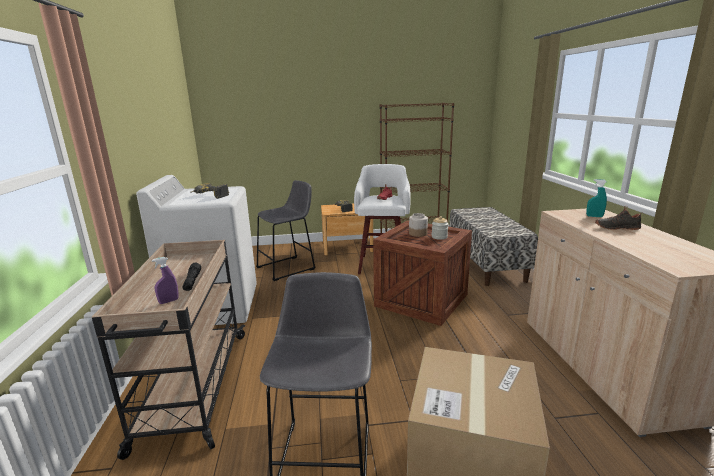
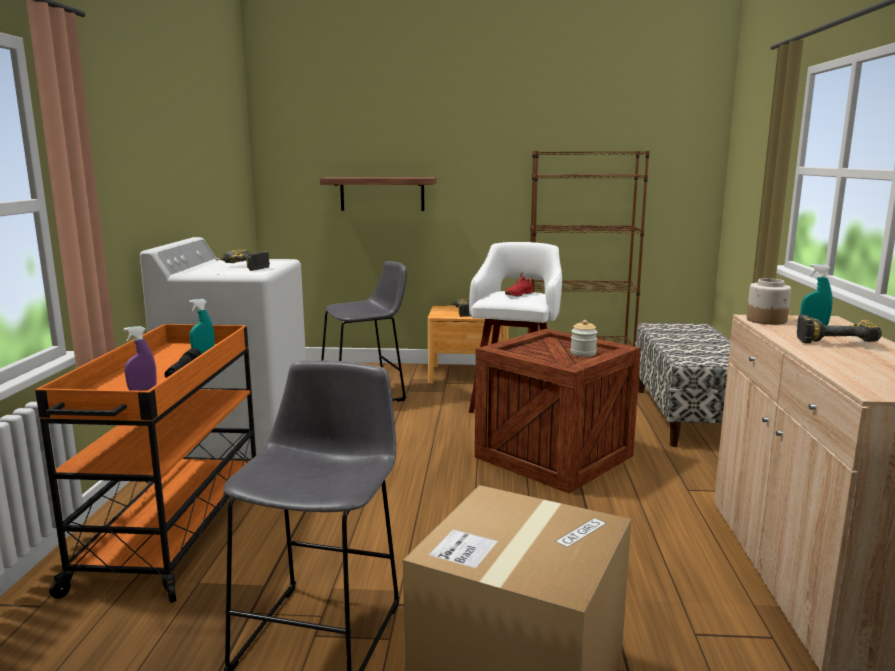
camera: 10 degrees right, 5 degrees down
beige cart [92,240,246,460] -> orange cart [35,324,256,603]
jar [409,213,428,237] -> jar moved to [747,278,791,325]
black shoe [595,206,644,230] -> power drill [797,314,882,344]
none -> turquoise spray bottle [189,299,215,354]
none -> shelf [320,177,436,211]

